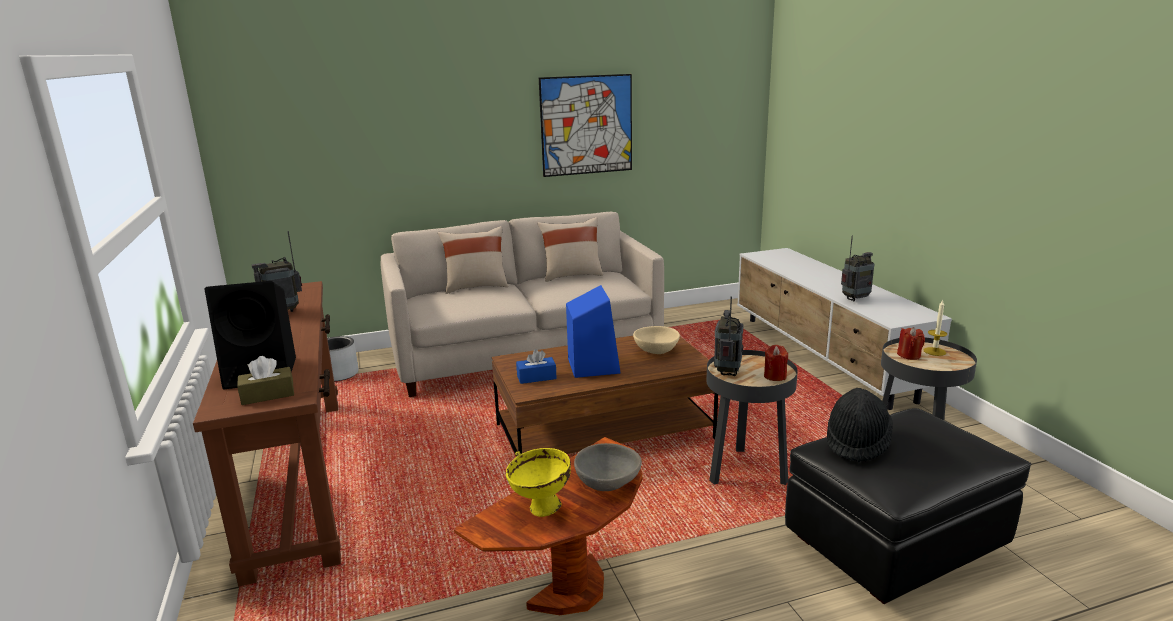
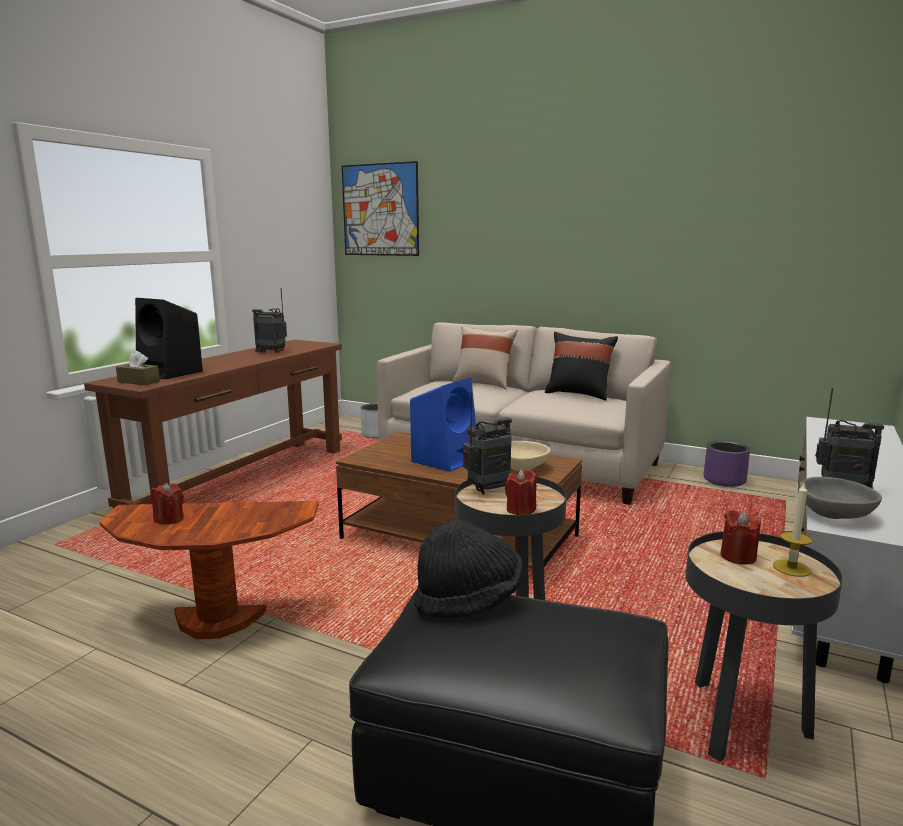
camera: 45 degrees right, 5 degrees down
yellow bowl [506,448,571,517] -> red candle [151,483,184,525]
blue tissue box [516,349,557,384] -> none
beige pillow [538,217,603,282] -> black pillow [545,332,618,401]
picture [539,74,632,177] -> picture moved to [342,161,419,256]
grey bowl [574,443,642,491] -> grey bowl moved to [799,477,882,519]
none -> purple planter [704,441,750,487]

